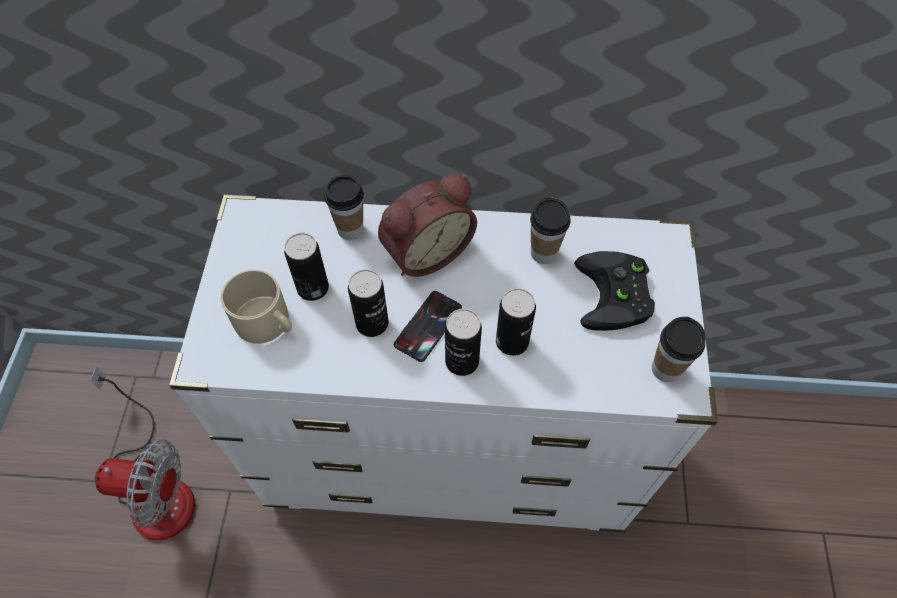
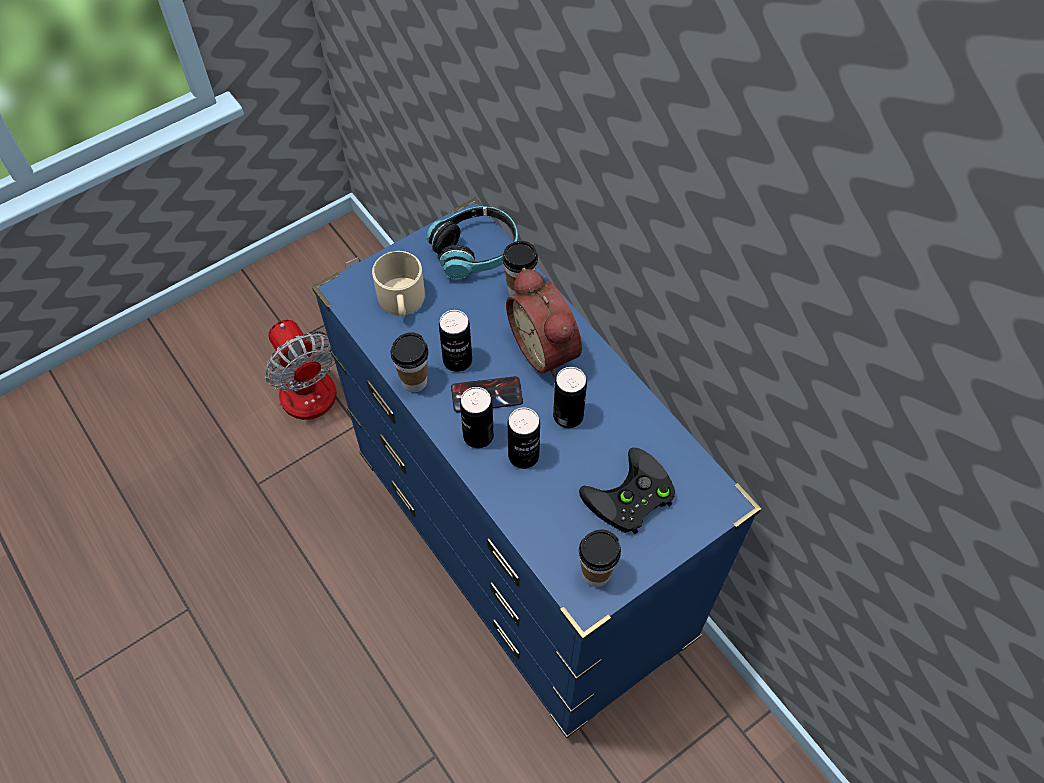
camera: 50 degrees right, 0 degrees up
white dresser [169,195,718,532] -> blue dresser [312,198,761,738]
can [284,233,329,301] -> can moved to [553,367,587,428]
alarm clock [378,174,477,277] -> alarm clock turned 45 degrees clockwise [506,268,582,377]
cup [530,197,570,264] -> cup moved to [391,332,428,392]
none -> headphones [426,206,518,279]

